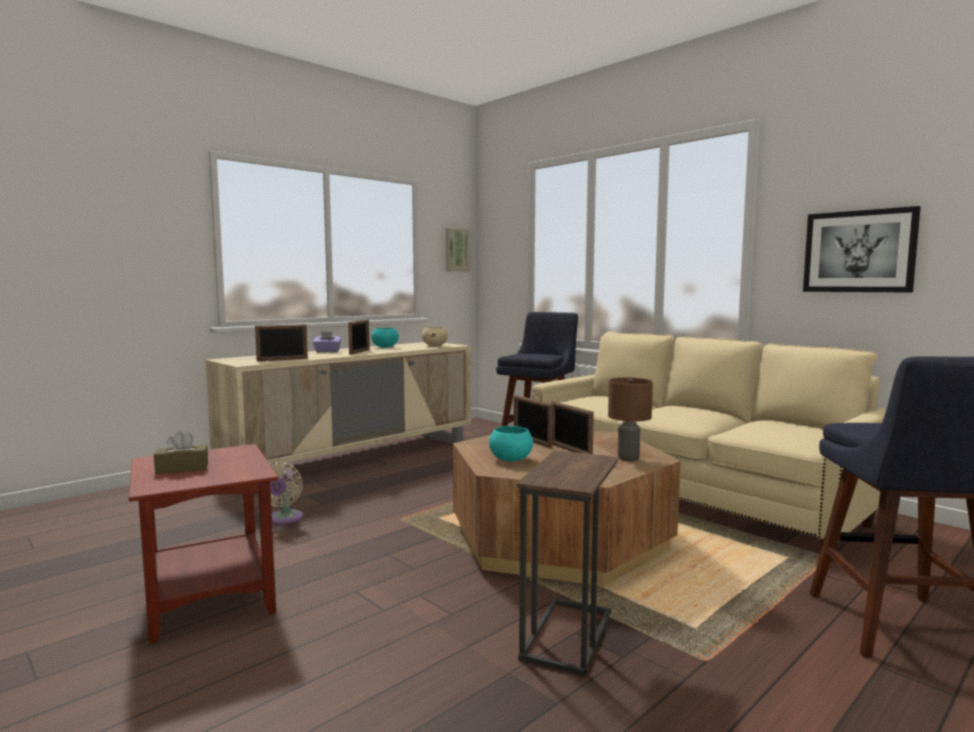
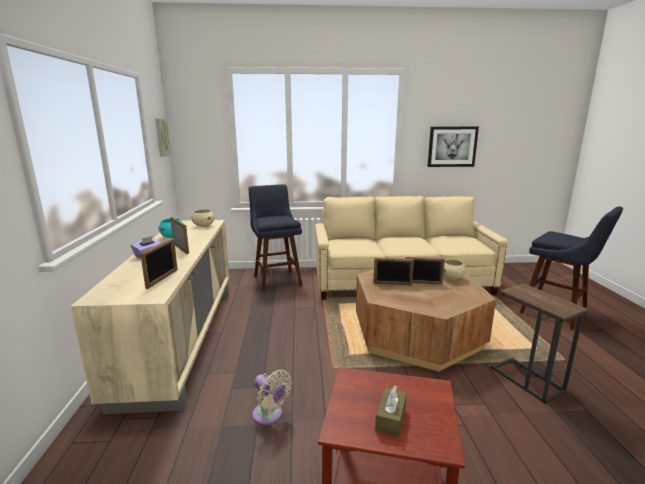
camera: 50 degrees left, 10 degrees up
turquoise bowl [489,426,533,462] -> none
brown table lamp [608,378,653,461] -> beige bowl [443,259,466,280]

